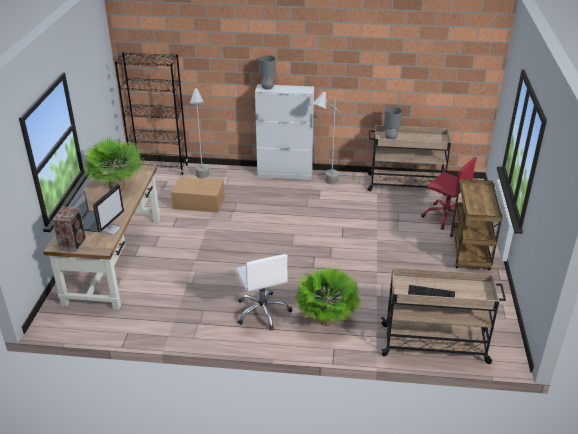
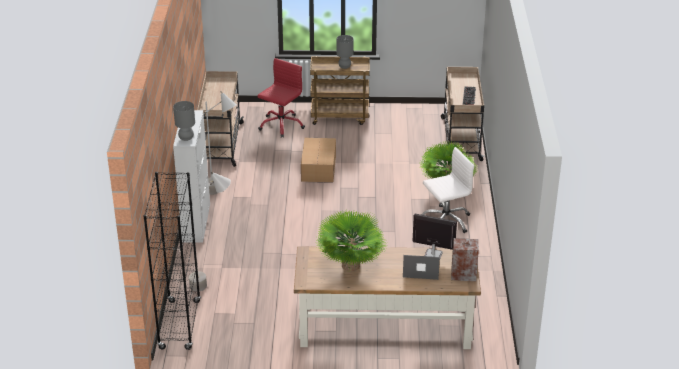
camera: 95 degrees left, 0 degrees up
cardboard box [171,177,225,213] -> cardboard box moved to [301,138,336,183]
grey table lamp [384,107,402,139] -> grey table lamp moved to [336,35,354,69]

